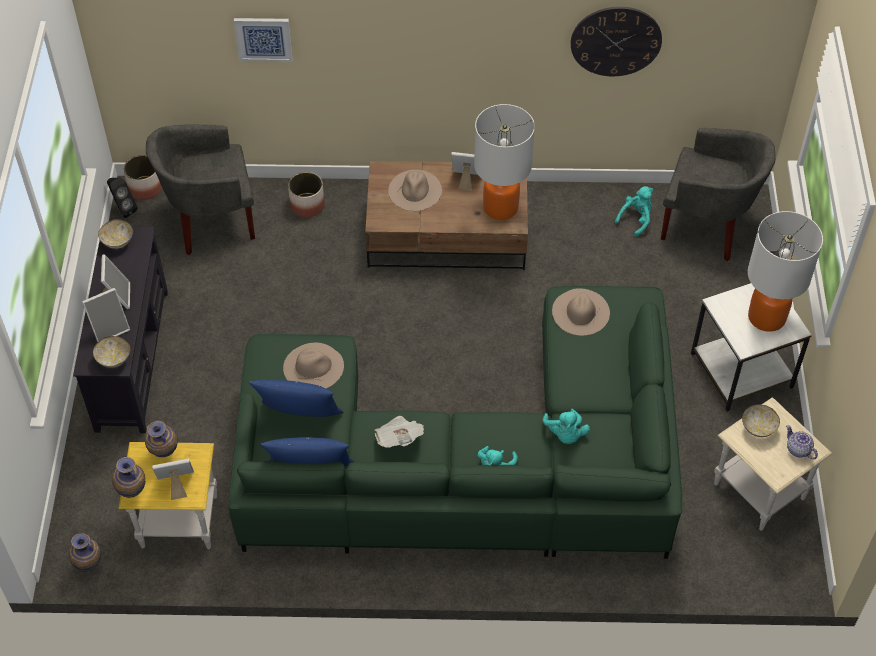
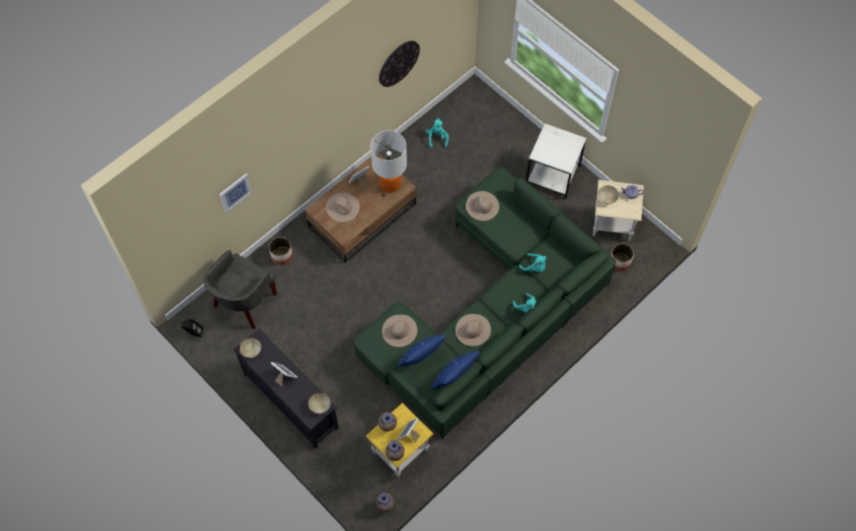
camera: 45 degrees left, 10 degrees up
picture frame [82,288,130,342] -> none
planter [123,155,162,200] -> planter moved to [611,243,634,271]
newspaper [375,416,424,448] -> beige hat [455,314,491,346]
grey armchair [661,128,776,261] -> none
table lamp [748,211,823,332] -> none

